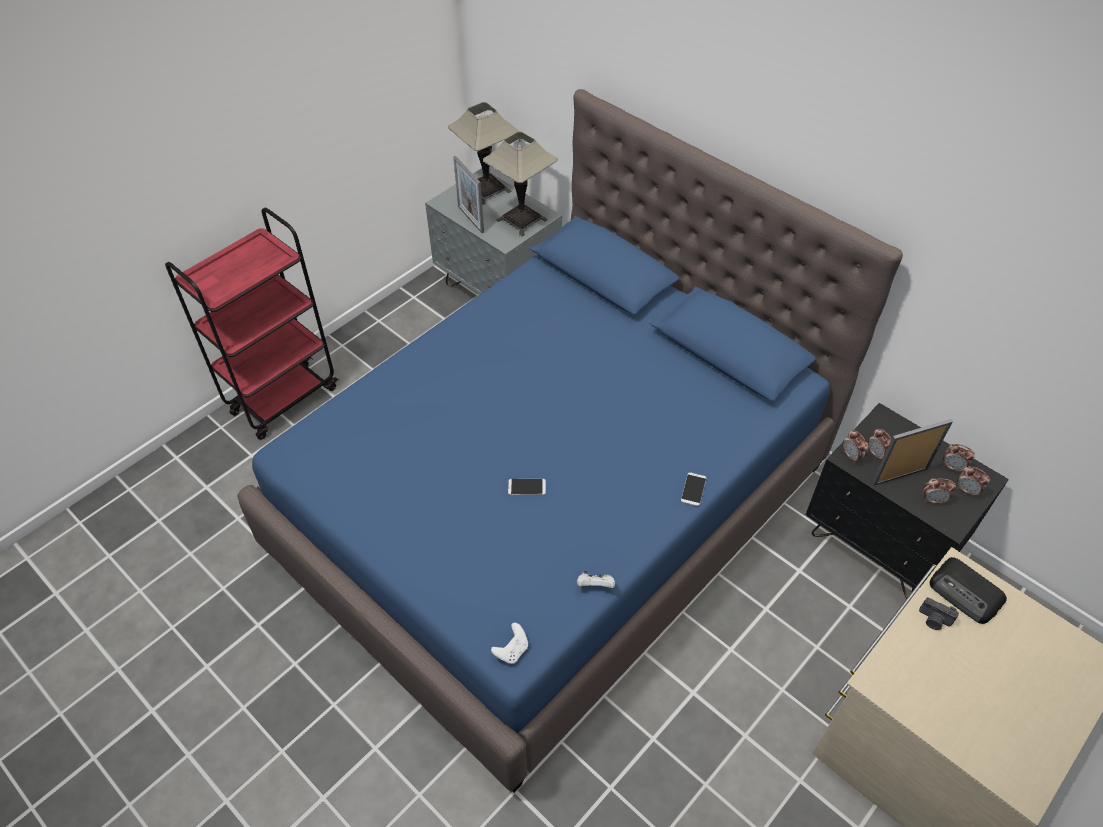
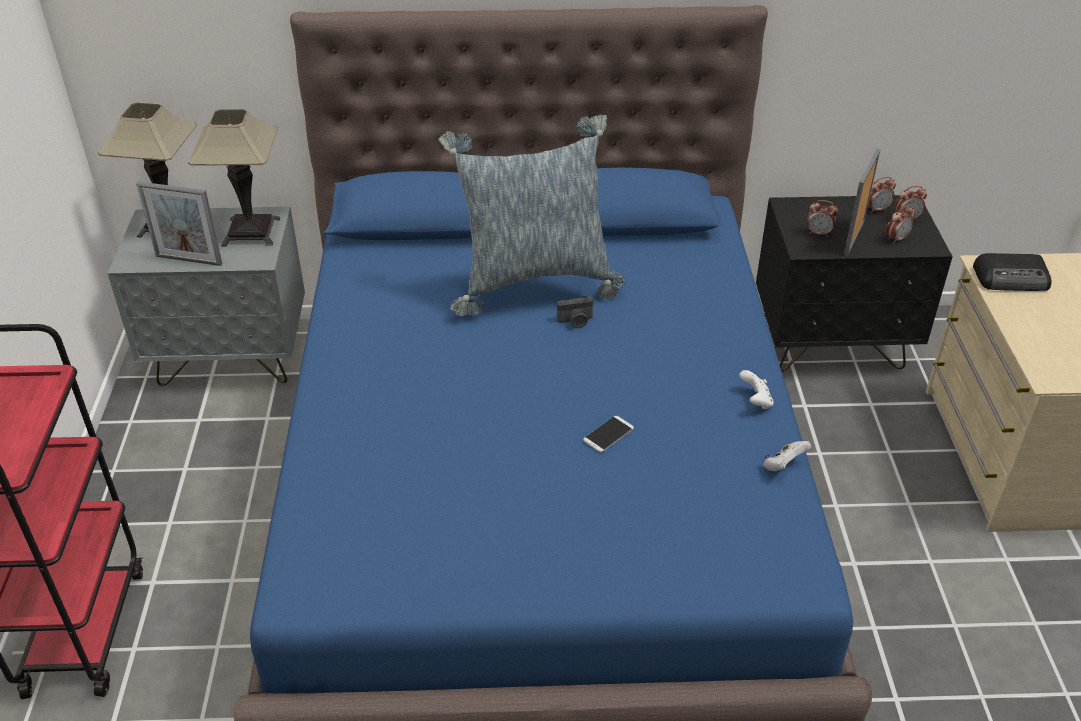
camera: 45 degrees left, 10 degrees down
white game controller [491,623,528,664] -> white game controller moved to [740,370,774,410]
phone [681,472,706,506] -> none
alarm clock [843,430,869,463] -> none
camera [919,597,959,630] -> camera moved to [557,295,593,328]
none -> pillow [438,115,625,316]

